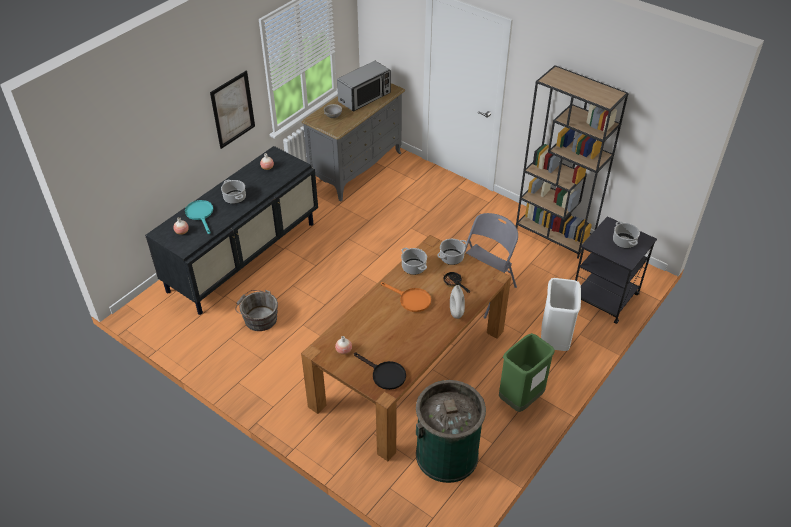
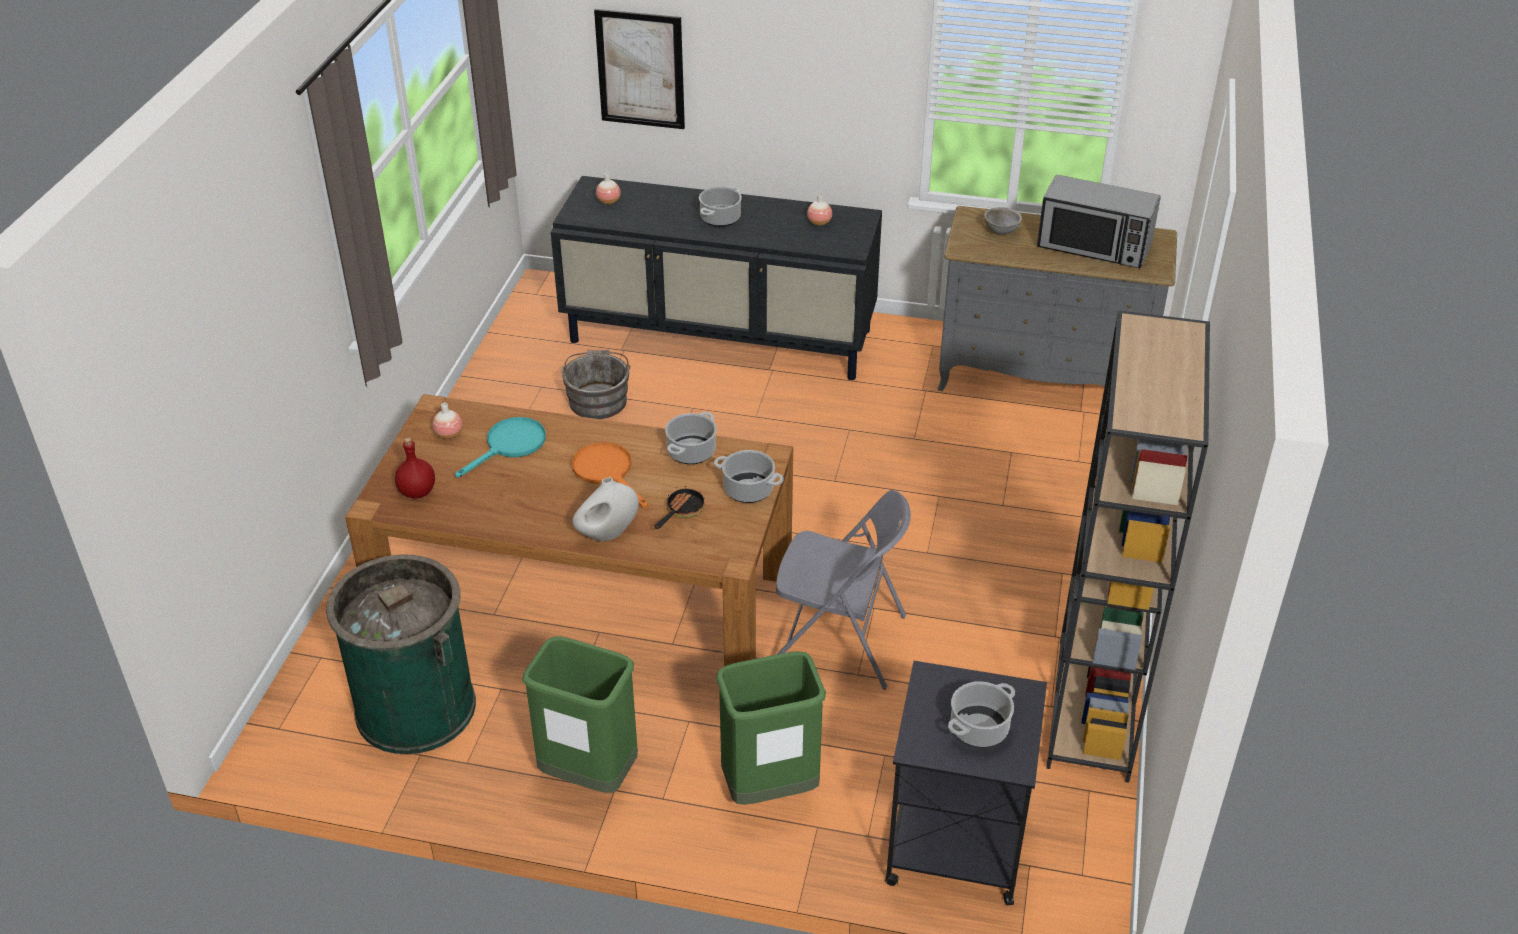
camera: 65 degrees right, 5 degrees down
turquoise frying pan [185,200,213,234] -> turquoise frying pan moved to [455,417,546,477]
picture [210,71,255,149] -> picture moved to [594,9,685,129]
black frying pan [354,353,406,390] -> red bottle [395,437,435,498]
orange frying pan [381,282,431,312] -> orange frying pan turned 135 degrees clockwise [572,442,648,508]
white trash can [541,278,581,351] -> green trash can [716,651,826,805]

